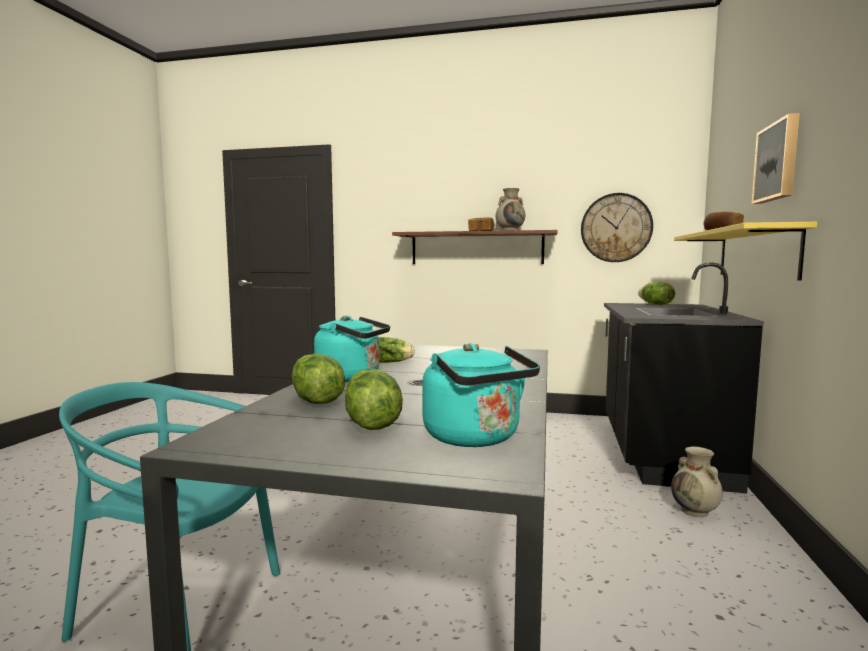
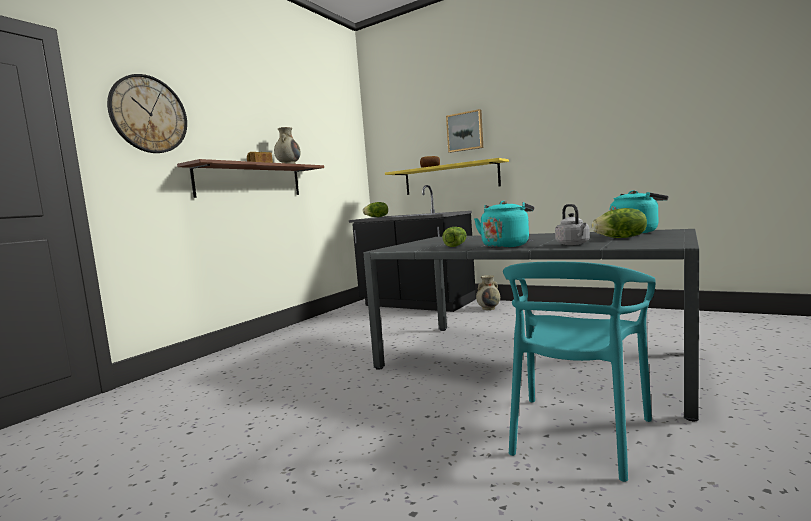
camera: 70 degrees left, 0 degrees up
lettuce [292,353,345,404] -> grey kettle [555,204,590,245]
wall clock [581,193,653,262] -> wall clock moved to [107,74,187,153]

